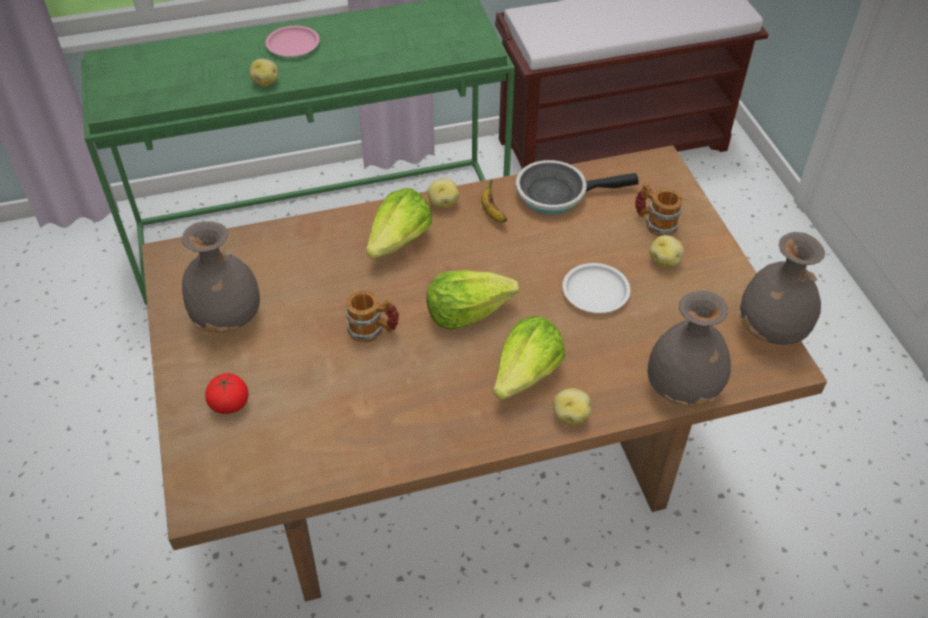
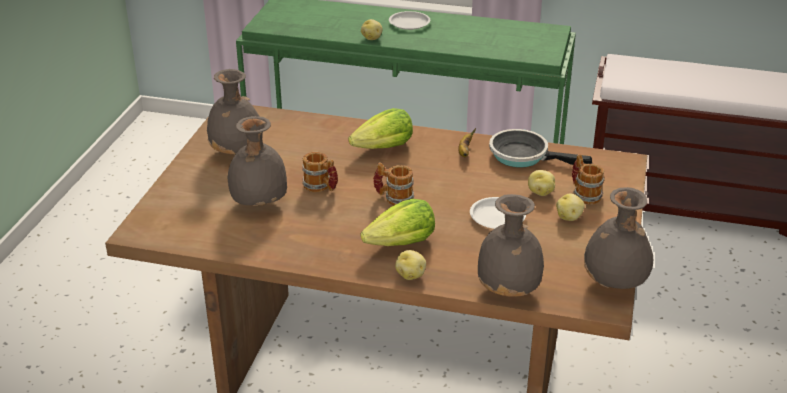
camera: 30 degrees right, 15 degrees down
tomato [205,373,248,414] -> none
pink plate [266,26,320,57] -> white plate [389,11,430,30]
potato [426,179,460,208] -> potato moved to [528,170,555,196]
lettuce [427,270,519,330] -> mug [373,163,414,205]
none -> grey vase [227,116,287,206]

